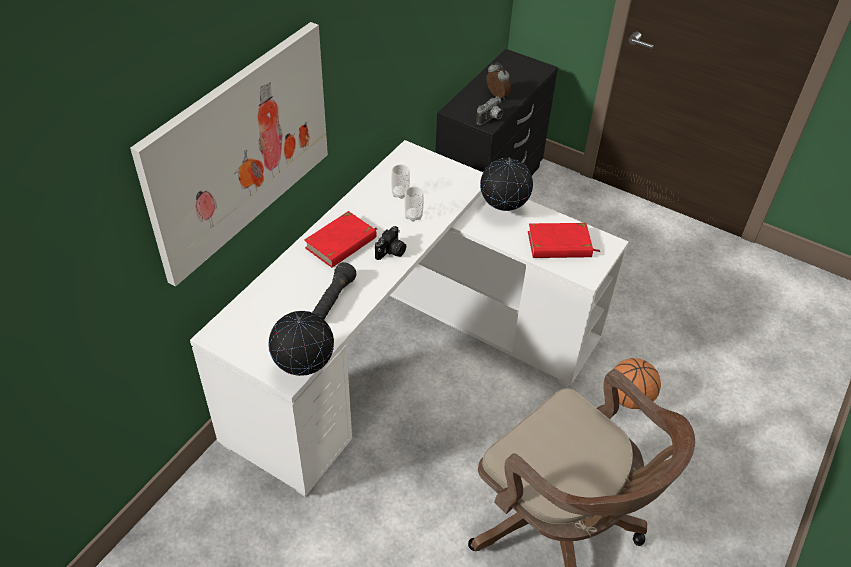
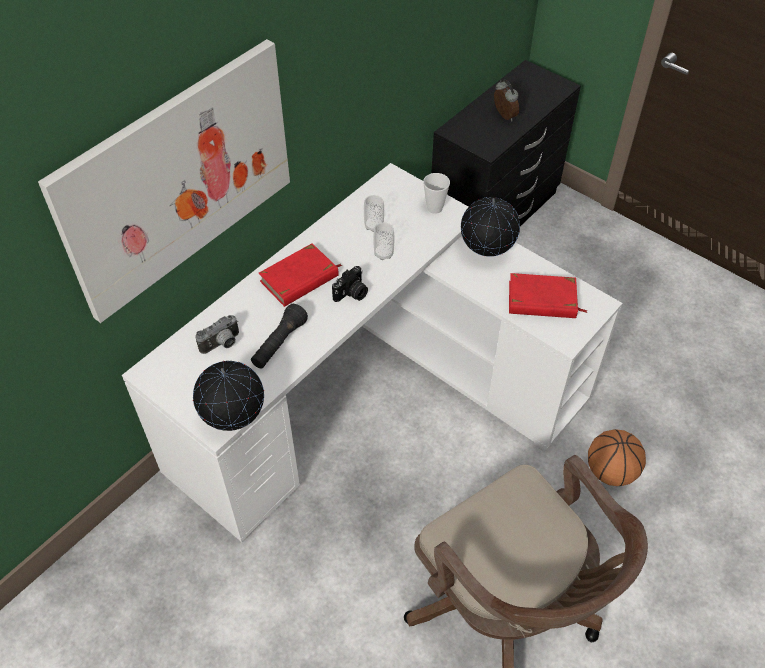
camera: 10 degrees right, 5 degrees up
camera [476,96,503,125] -> camera moved to [195,315,239,354]
none -> cup [423,173,450,214]

